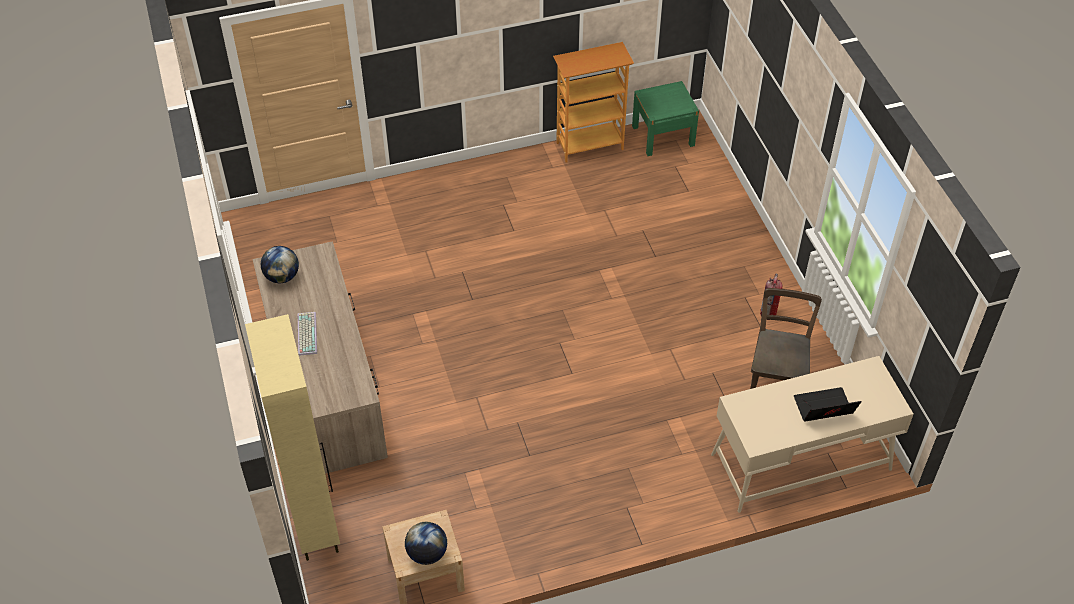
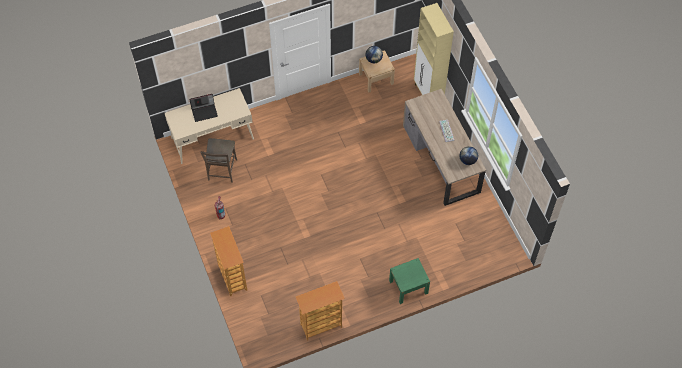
camera: 175 degrees right, 10 degrees up
green nightstand [632,81,699,156] -> green nightstand moved to [389,258,430,304]
none -> bookcase [210,226,247,297]

